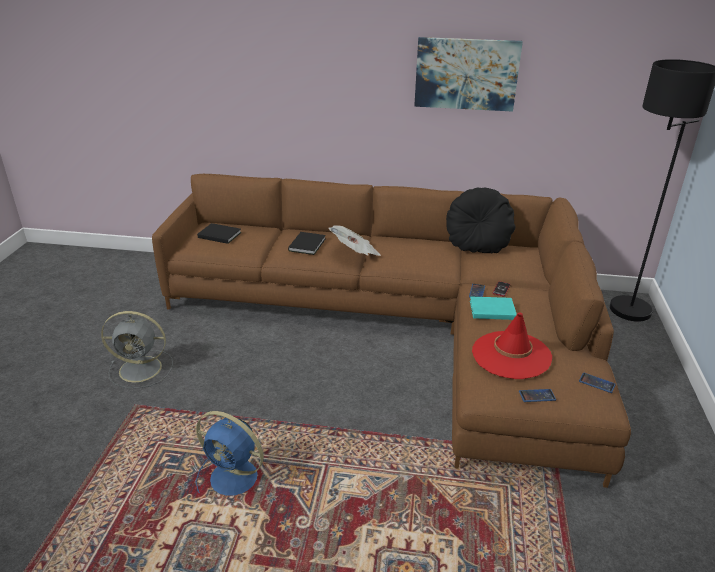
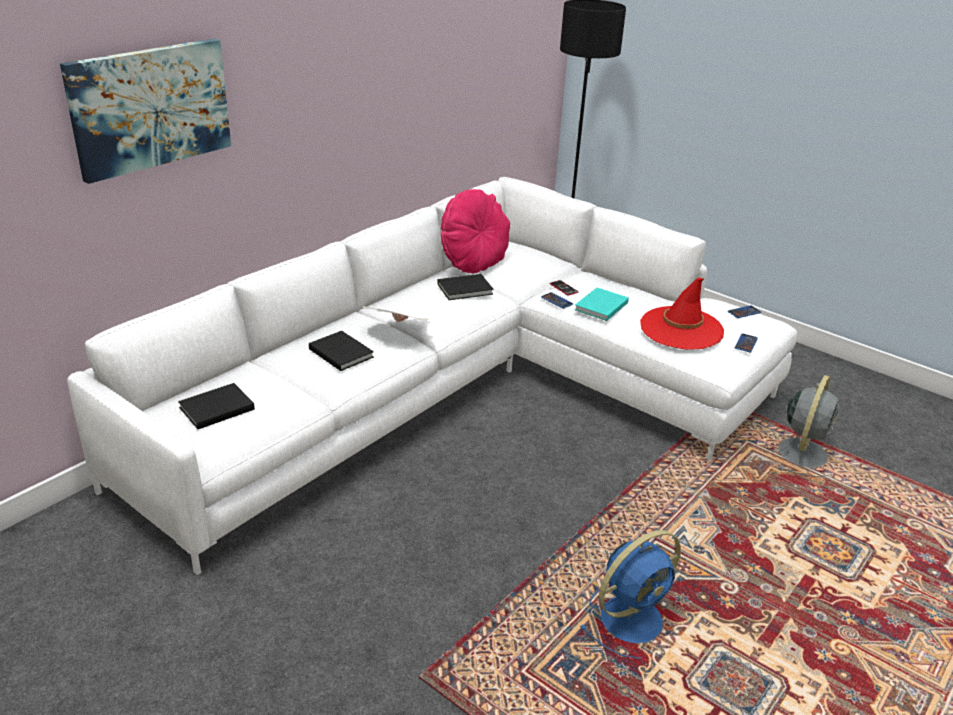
camera: 60 degrees left, 0 degrees up
grey fan [101,311,173,388] -> grey fan moved to [766,375,839,477]
brown sofa [152,174,631,488] -> white sofa [67,177,797,575]
picture [414,37,523,112] -> picture moved to [60,39,231,184]
black pillow [446,188,515,253] -> pink pillow [441,189,510,274]
none -> black book [437,274,494,300]

